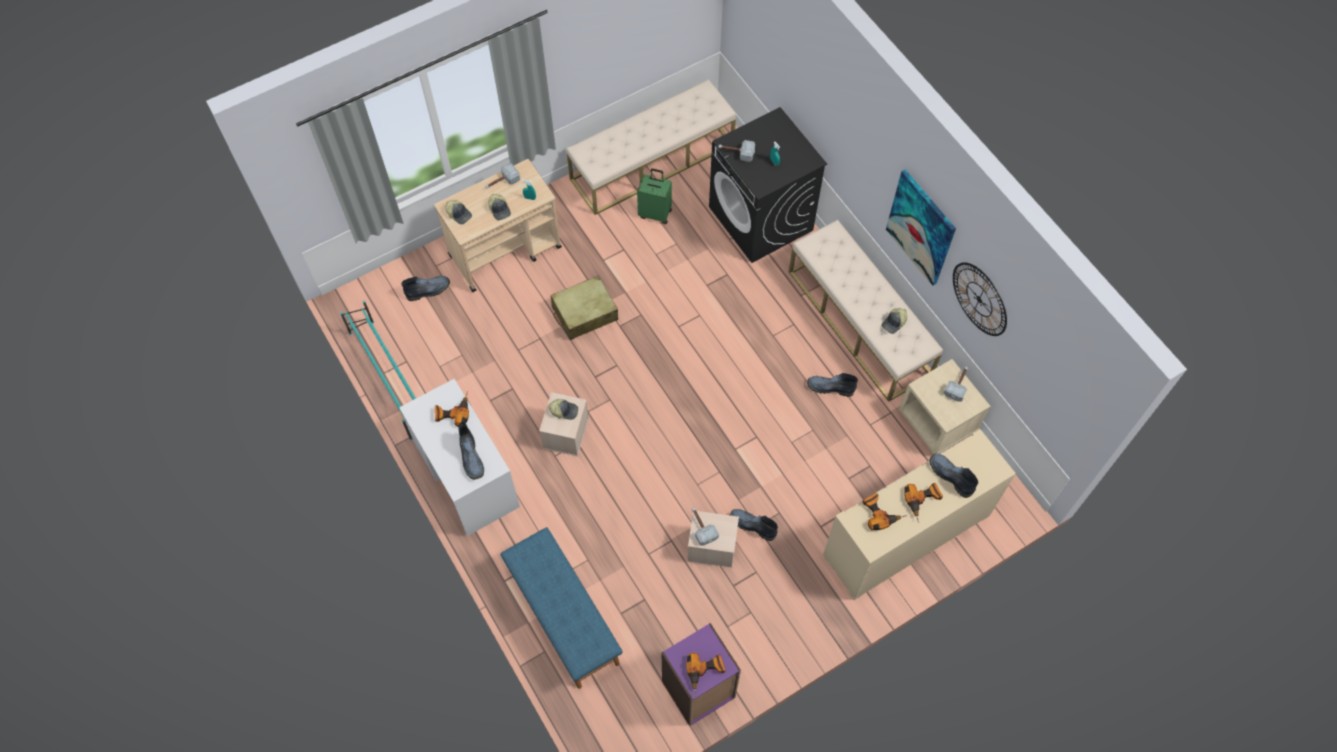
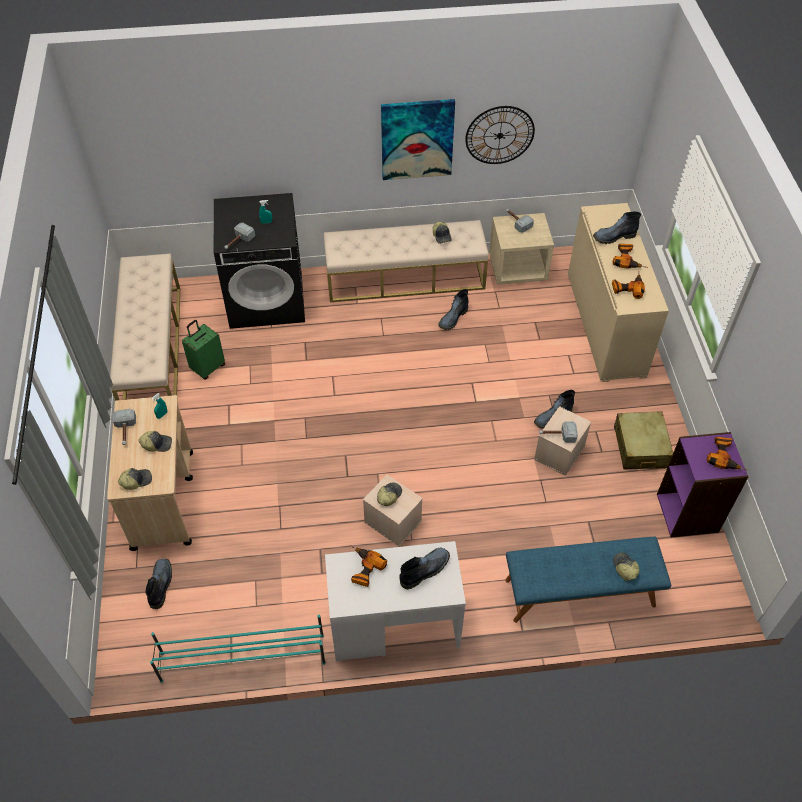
camera: 65 degrees left, 10 degrees down
boot [459,422,484,480] -> boot turned 45 degrees counterclockwise [399,548,450,589]
beige suitcase [551,276,618,340] -> beige suitcase moved to [614,411,674,469]
none -> cap [613,553,640,581]

